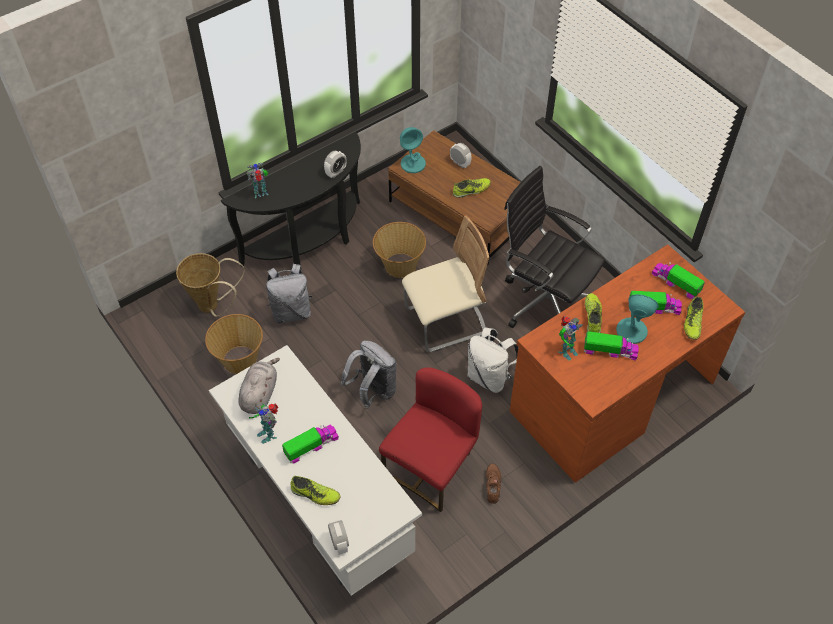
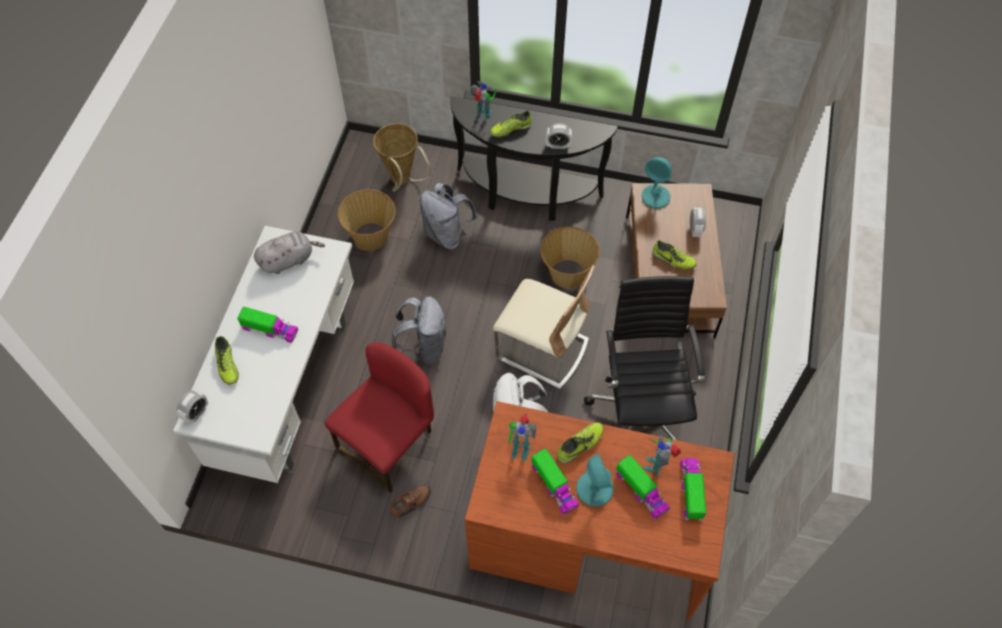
camera: 50 degrees right, 5 degrees up
toy robot [249,404,278,444] -> toy robot moved to [644,435,681,476]
red chair [379,367,482,512] -> red chair turned 45 degrees counterclockwise [325,342,434,493]
shoe [684,297,703,340] -> shoe moved to [490,110,532,137]

